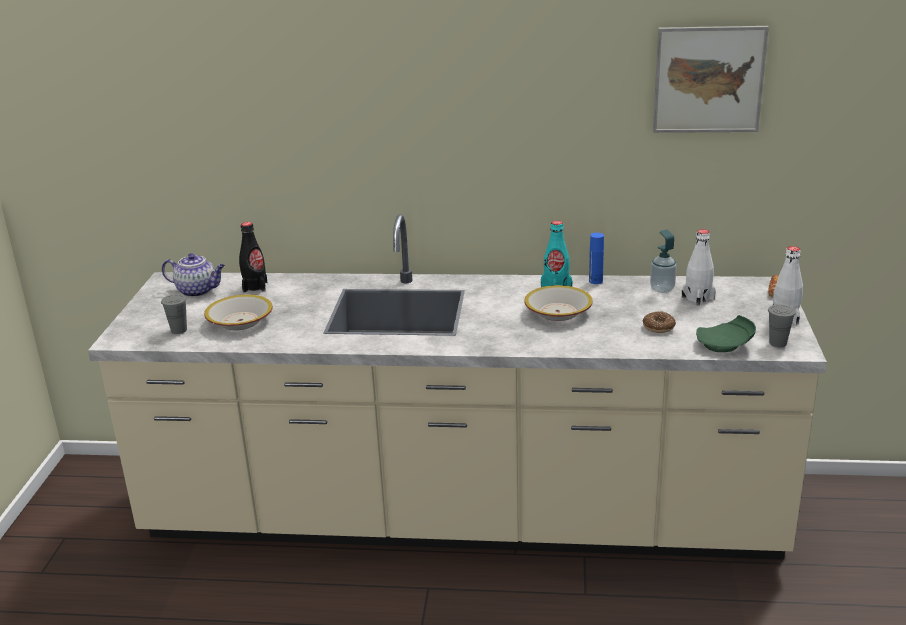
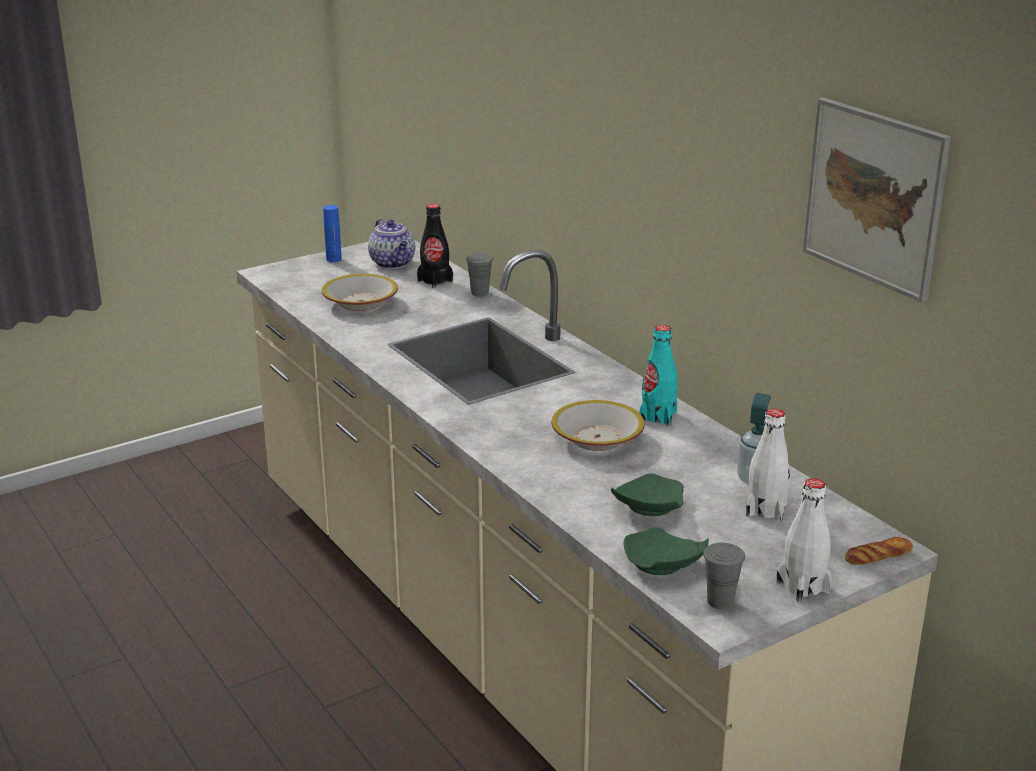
camera: 50 degrees right, 0 degrees up
grey cup [161,294,187,334] -> grey cup moved to [466,253,493,297]
blue bottle [589,233,604,284] -> blue bottle moved to [323,205,342,262]
donut [643,311,676,333] -> green plate [611,473,684,516]

